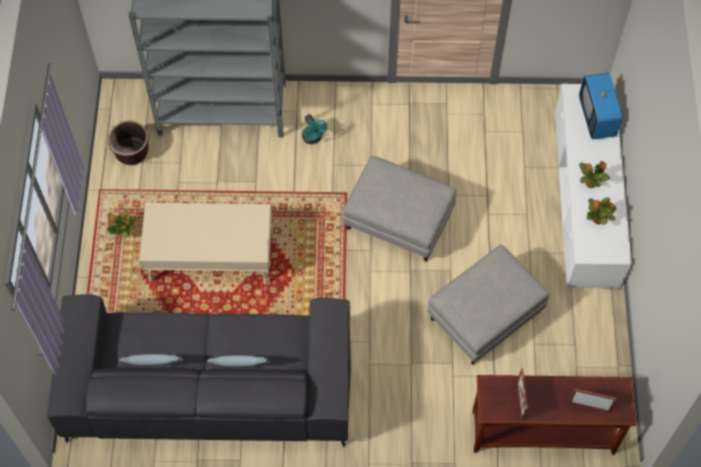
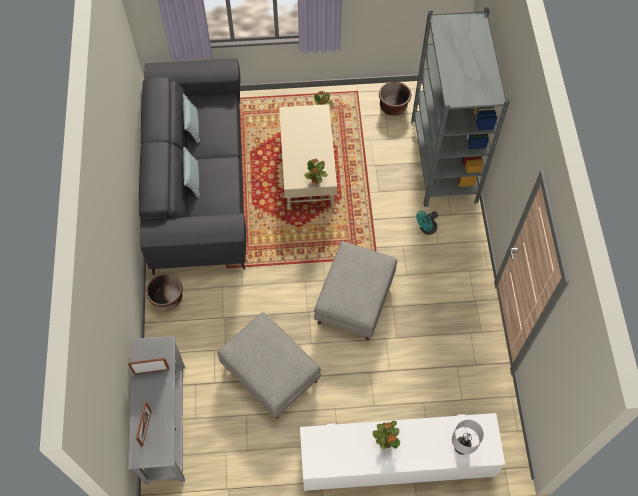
camera: 85 degrees right, 0 degrees up
brown console table [473,375,636,455] -> grey console table [128,336,185,485]
television [579,68,622,140] -> grey table lamp [452,420,484,455]
potted plant [586,197,616,225] -> potted plant moved to [304,159,328,184]
none -> brown planter [146,273,182,311]

